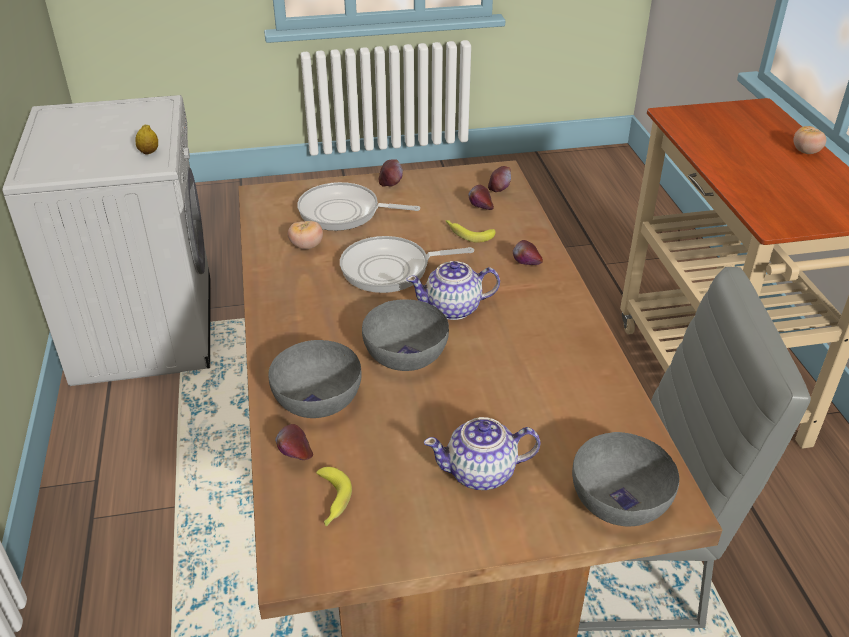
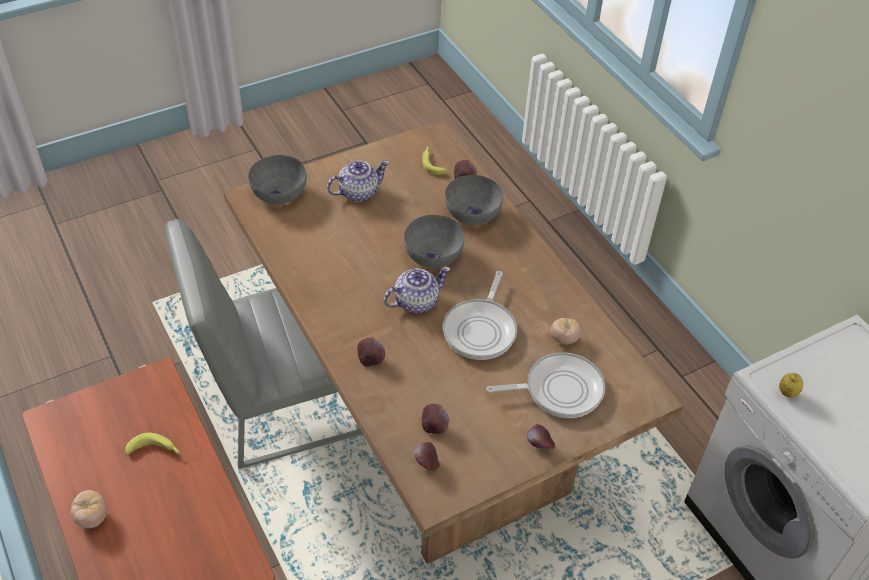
camera: 160 degrees right, 10 degrees up
frying pan [340,236,474,293] -> frying pan turned 135 degrees clockwise [443,271,517,360]
banana [445,220,496,243] -> banana moved to [125,433,181,454]

